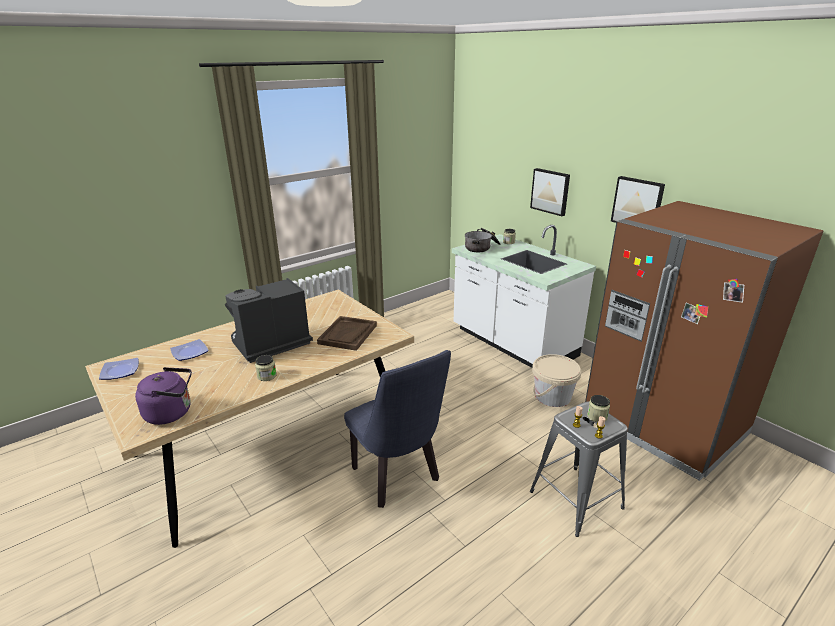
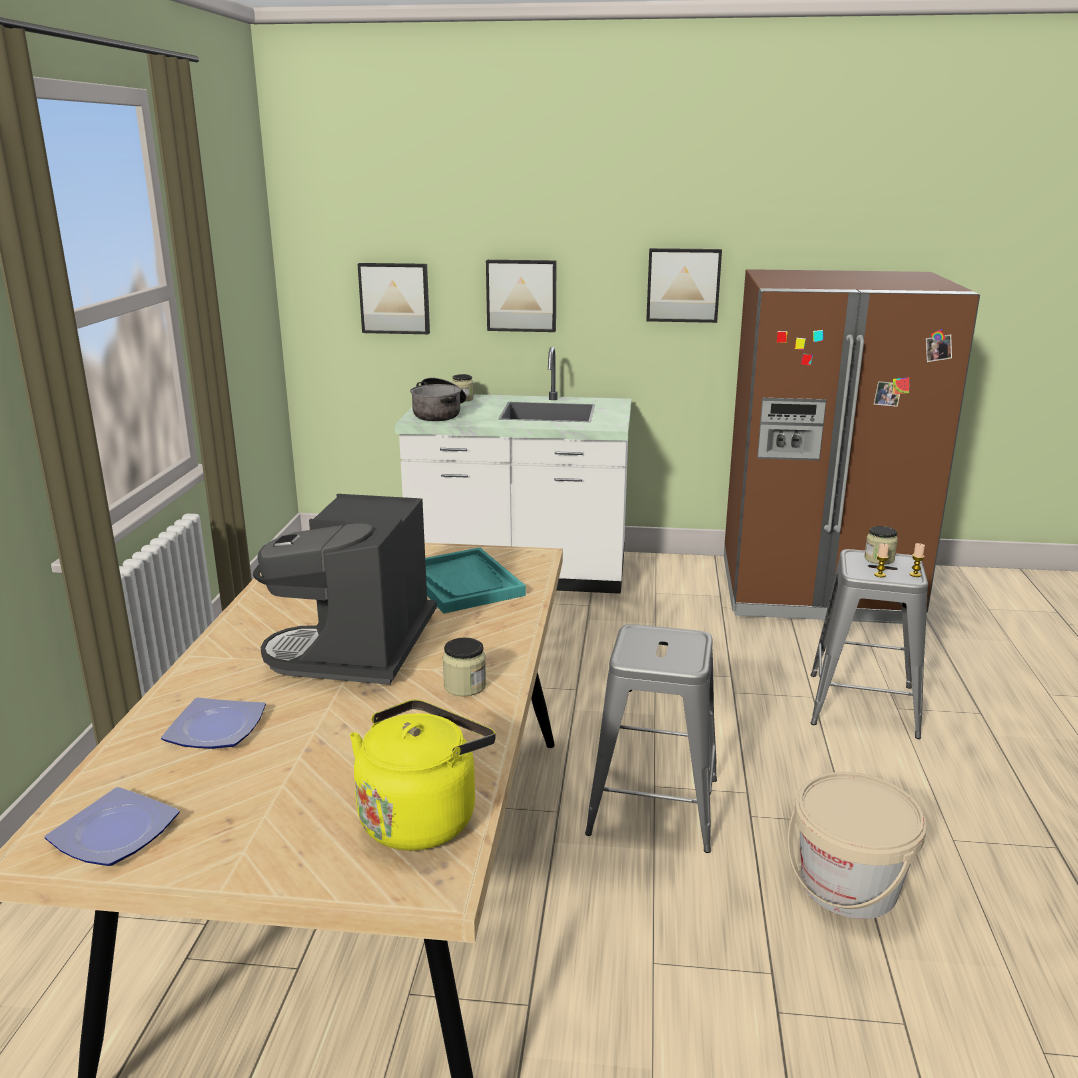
camera: 45 degrees left, 5 degrees down
purple kettle [135,367,192,425] -> yellow kettle [350,700,496,851]
brown tray [317,316,377,351] -> turquoise tray [425,547,526,614]
blue chair [344,350,451,508] -> grey stool [585,624,717,853]
beige bucket [532,354,581,407] -> beige bucket moved to [788,772,927,919]
none -> picture [358,263,430,334]

